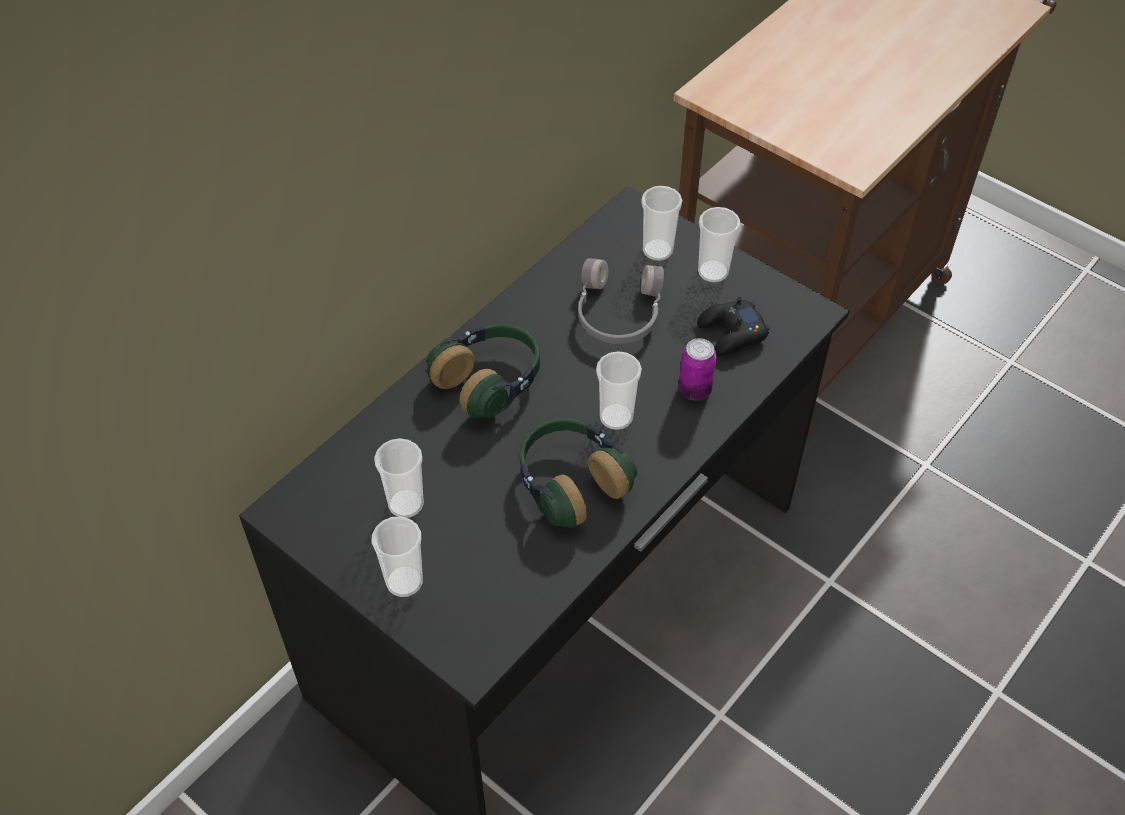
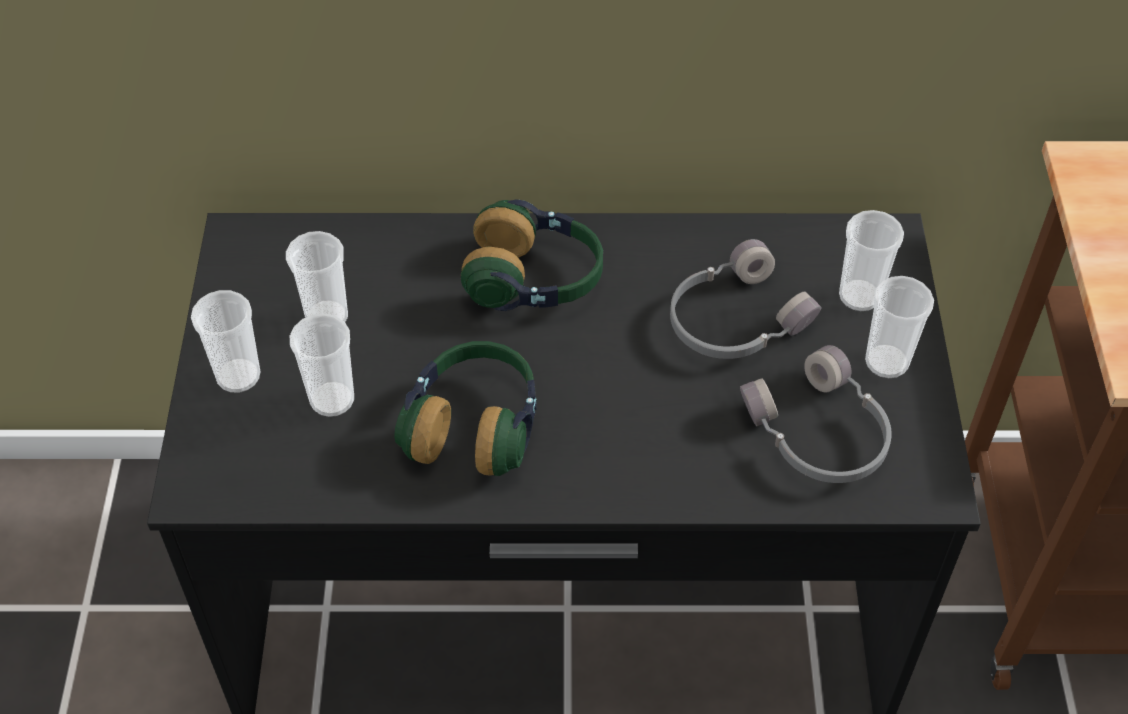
camera: 50 degrees right, 0 degrees up
cup [596,351,642,430] -> cup moved to [290,313,354,417]
can [679,338,717,400] -> none
black game controller [697,297,770,356] -> grey headphones [740,345,892,483]

